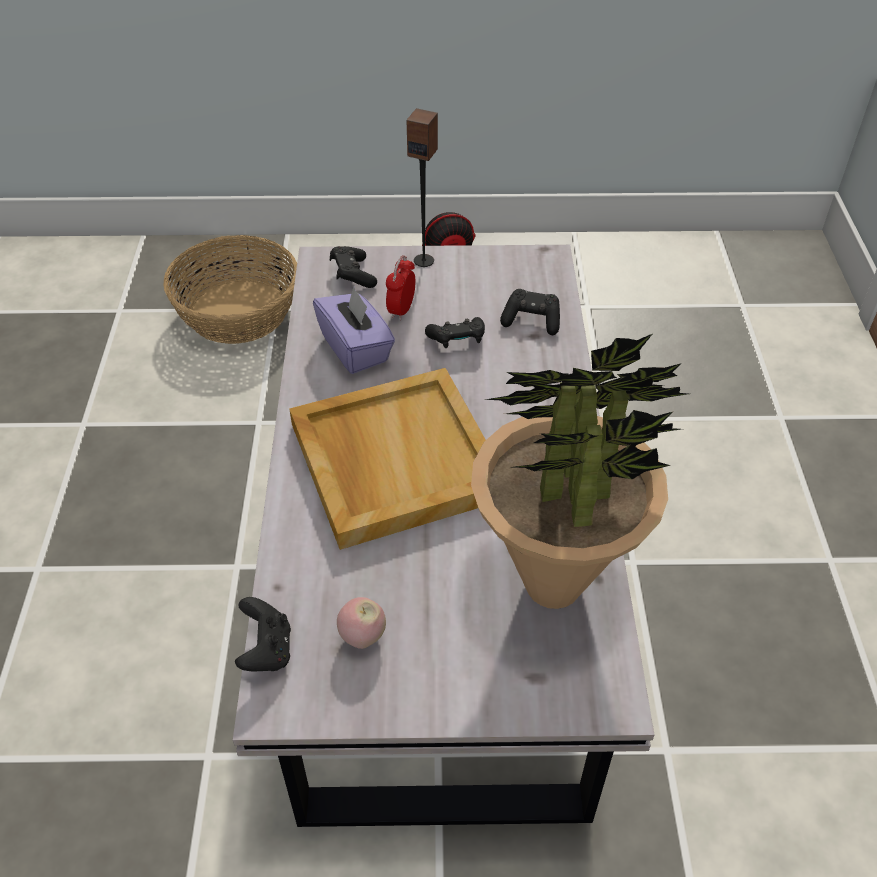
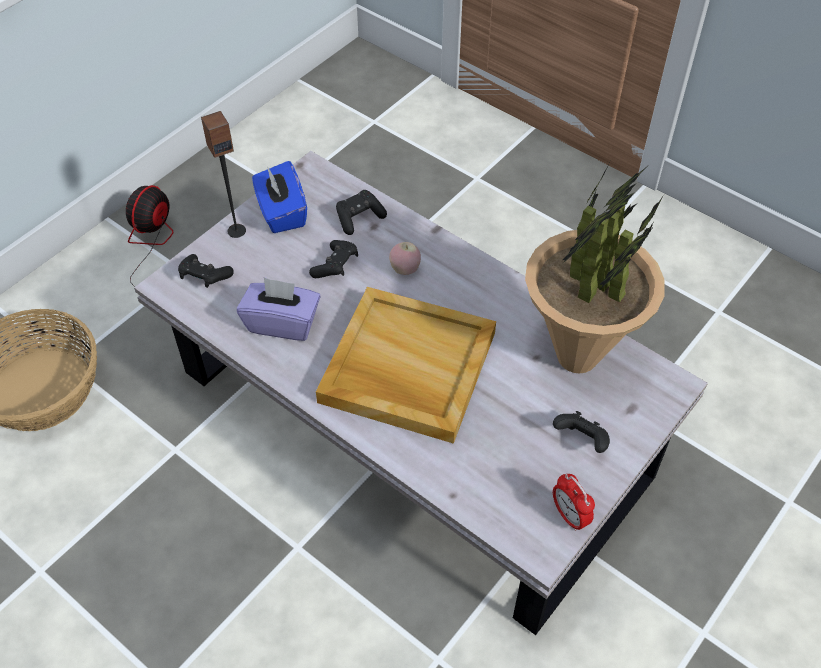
camera: 50 degrees left, 5 degrees up
black game controller [235,597,291,672] -> black game controller moved to [553,411,610,453]
apple [337,597,386,649] -> apple moved to [389,242,421,275]
alarm clock [386,255,416,320] -> alarm clock moved to [553,474,595,531]
none -> blue tissue box [252,161,307,233]

